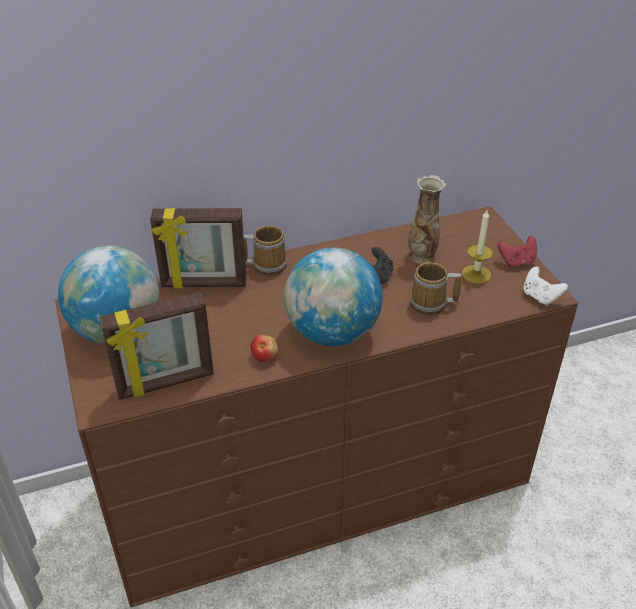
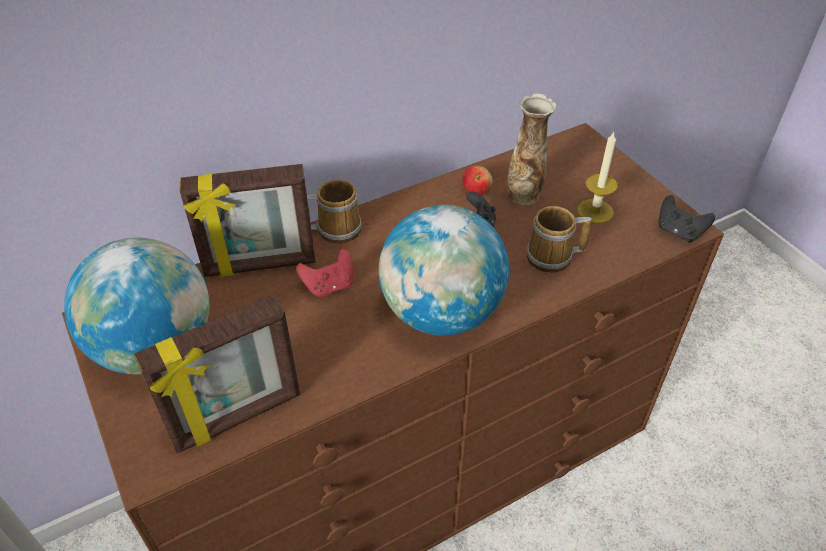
camera: 10 degrees left, 5 degrees up
apple [250,335,278,362] -> apple moved to [462,166,493,195]
red game controller [497,236,537,267] -> red game controller moved to [296,249,353,297]
white game controller [523,267,568,306] -> black game controller [658,195,715,242]

